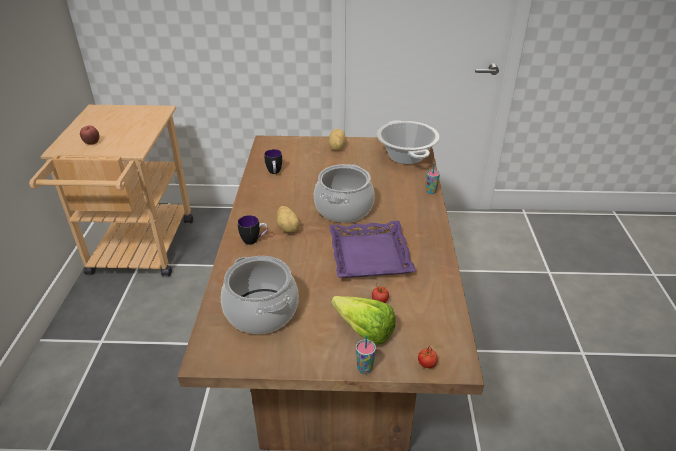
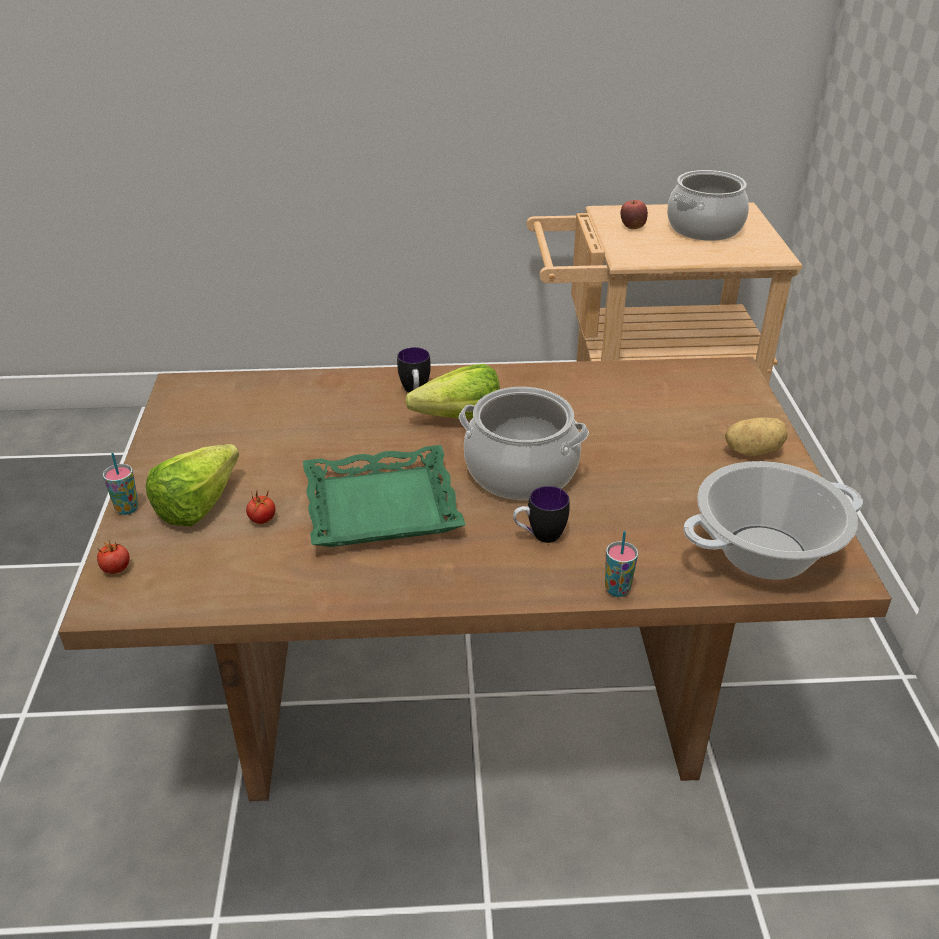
camera: 85 degrees right, 0 degrees up
cooking pot [221,256,299,334] -> cooking pot moved to [667,170,749,241]
mug [264,149,282,174] -> mug moved to [513,486,570,543]
potato [276,206,300,232] -> lettuce [405,364,500,419]
purple tray [329,221,416,278] -> green tray [303,445,466,547]

